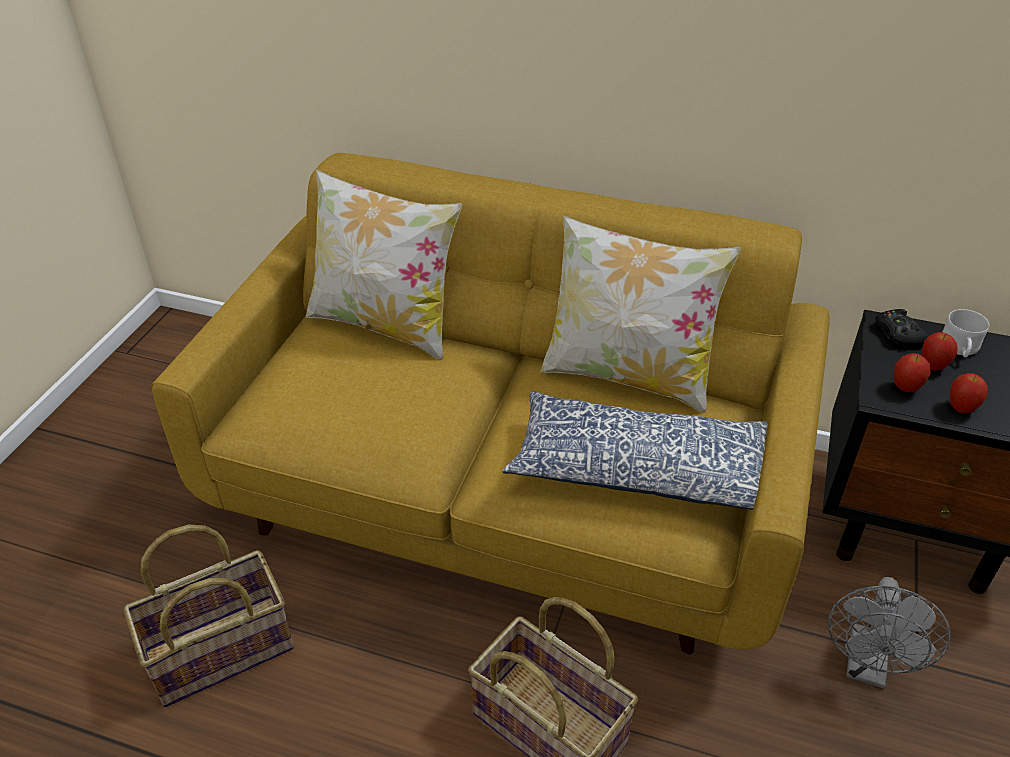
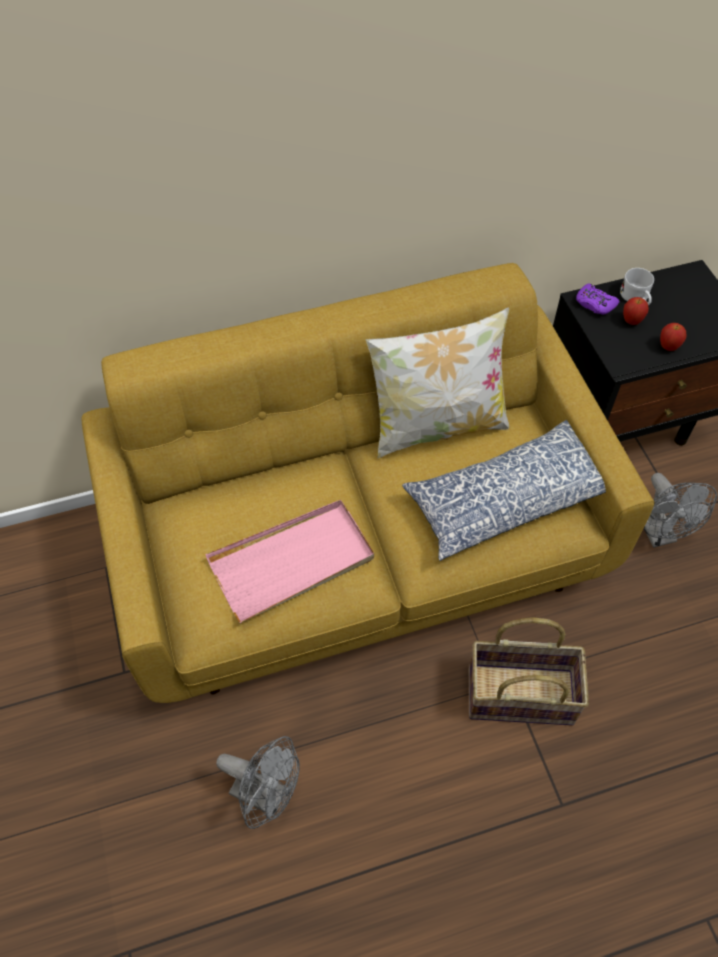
camera: 35 degrees left, 15 degrees up
basket [124,525,294,707] -> grey fan [216,736,300,829]
pillow [306,169,462,360] -> none
black game controller [875,309,929,347] -> purple game controller [576,284,619,315]
apple [894,353,931,392] -> none
none -> pink tray [205,500,374,623]

